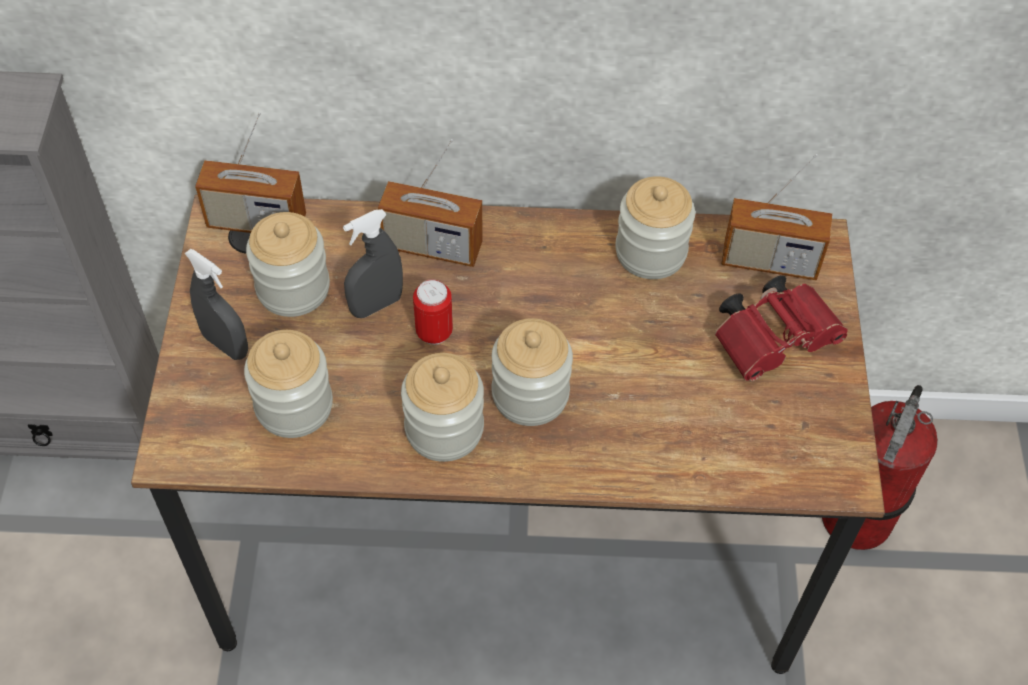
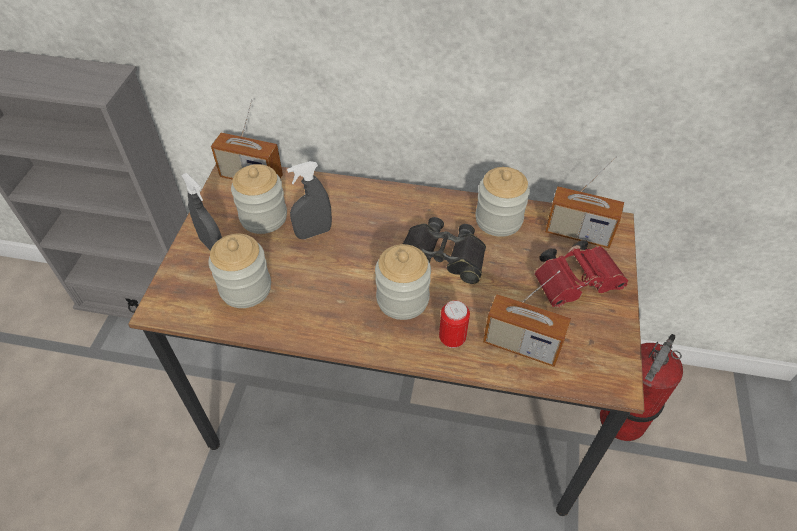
camera: 10 degrees right, 5 degrees down
radio [378,139,483,267] -> radio moved to [483,271,571,367]
jar [401,353,484,462] -> none
can [413,279,453,345] -> can moved to [439,300,470,348]
none -> black binoculars [403,217,486,284]

